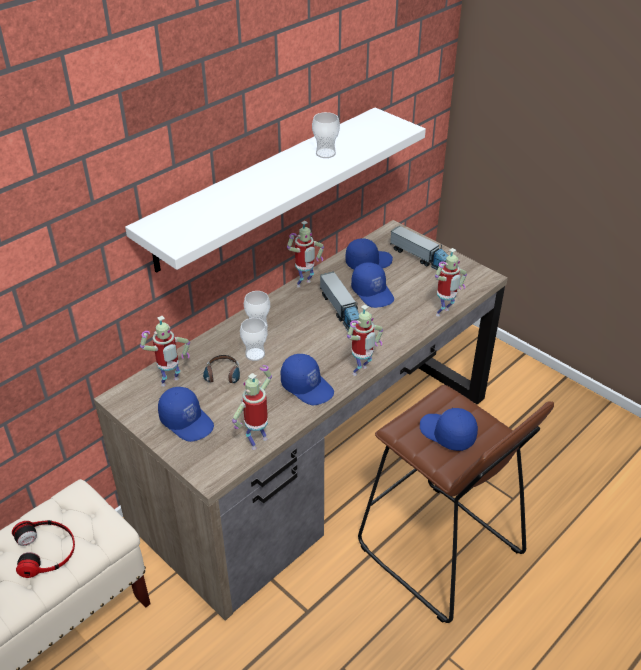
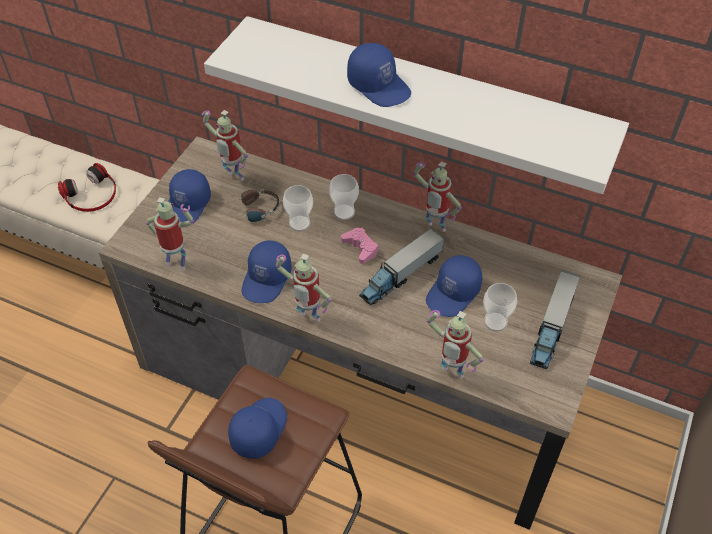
camera: 70 degrees right, 10 degrees up
cup [312,112,340,158] -> cup moved to [483,283,517,332]
blue cap [345,238,393,270] -> blue cap moved to [347,43,411,107]
none -> pink game controller [341,228,379,264]

